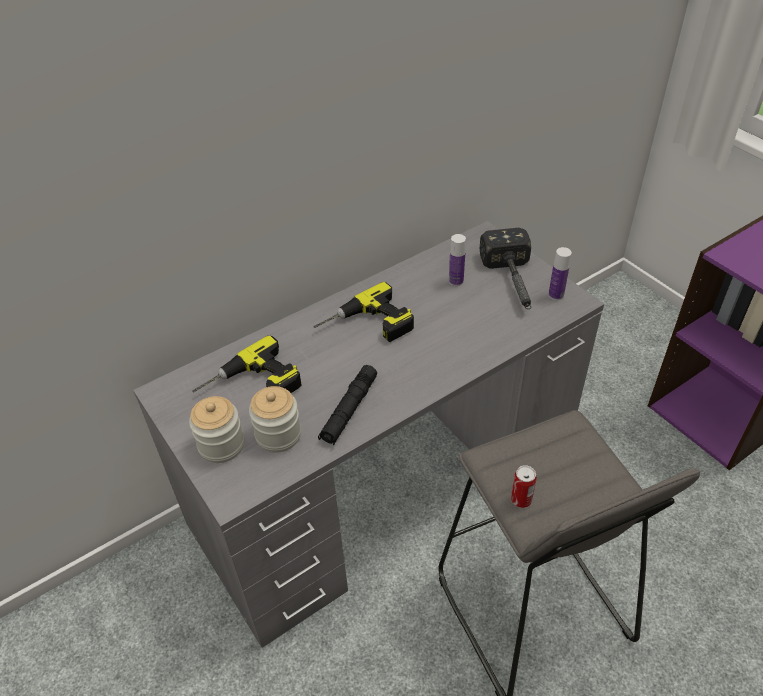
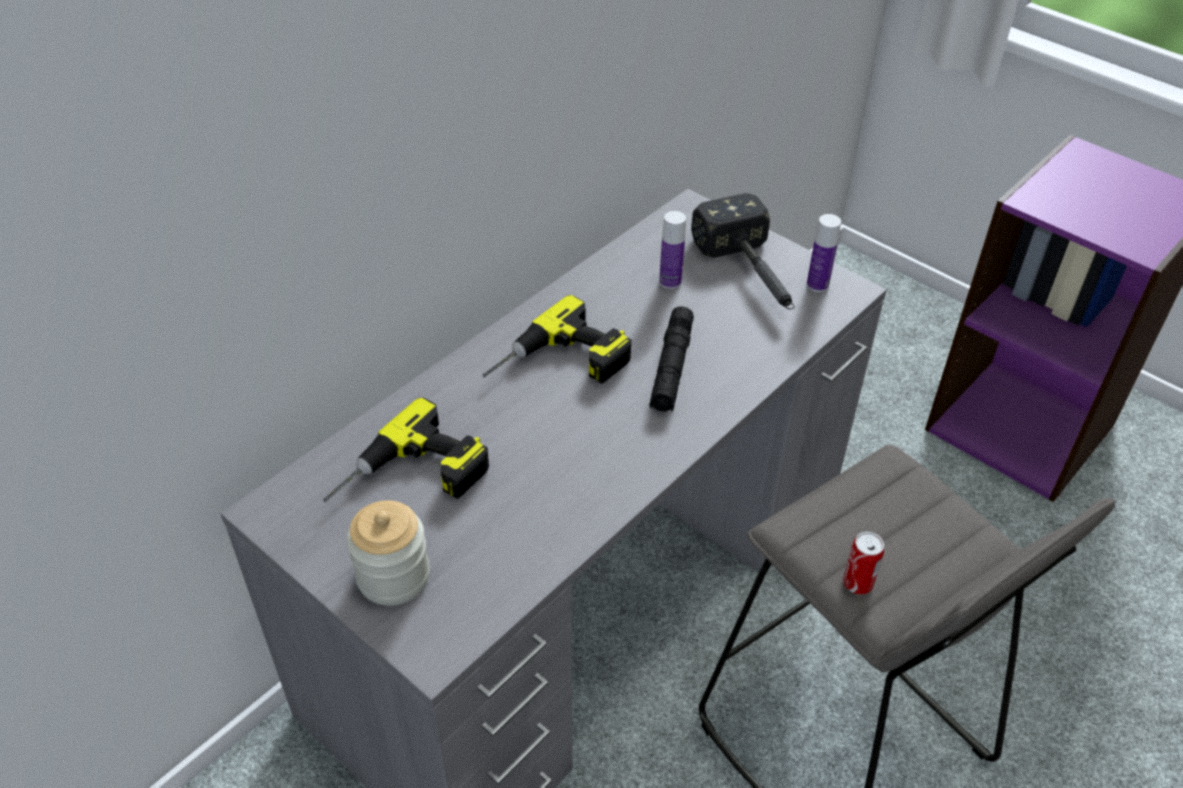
camera: 15 degrees left, 0 degrees up
jar [249,386,301,453] -> none
black flashlight [318,365,377,445] -> black flashlight moved to [649,306,694,412]

